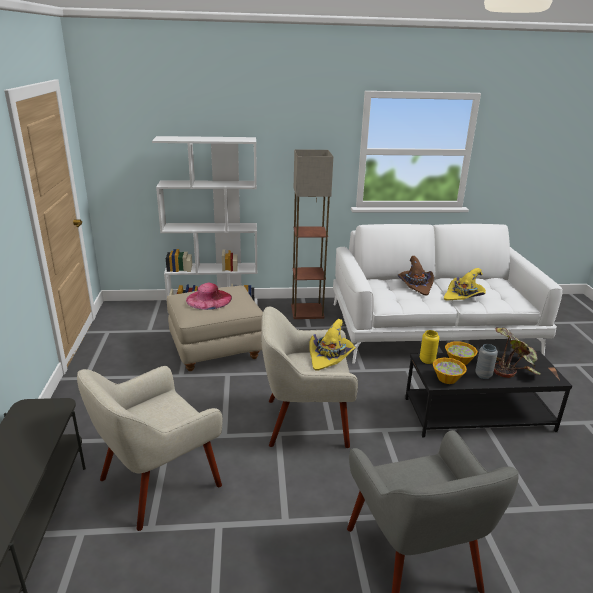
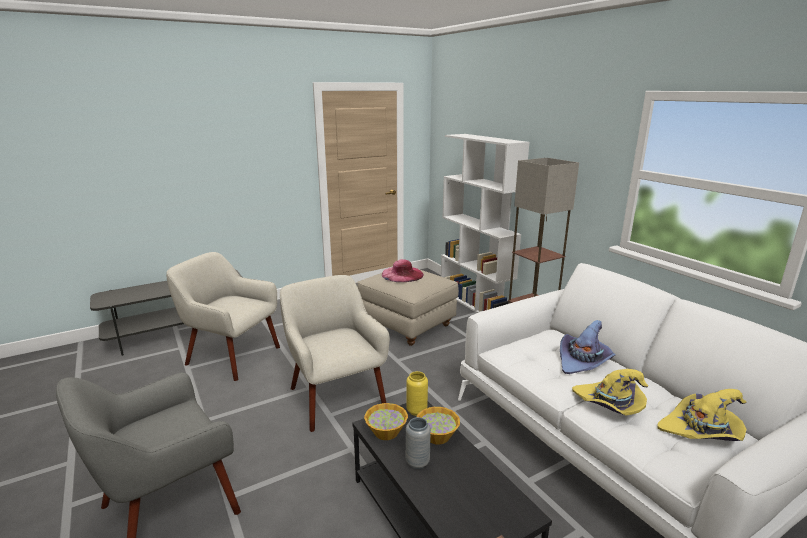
camera: 65 degrees right, 5 degrees down
yellow hat [309,319,355,370] -> yellow hat moved to [657,389,746,441]
brown hat [398,256,434,296] -> purple hat [560,320,615,374]
potted plant [494,327,540,378] -> none

